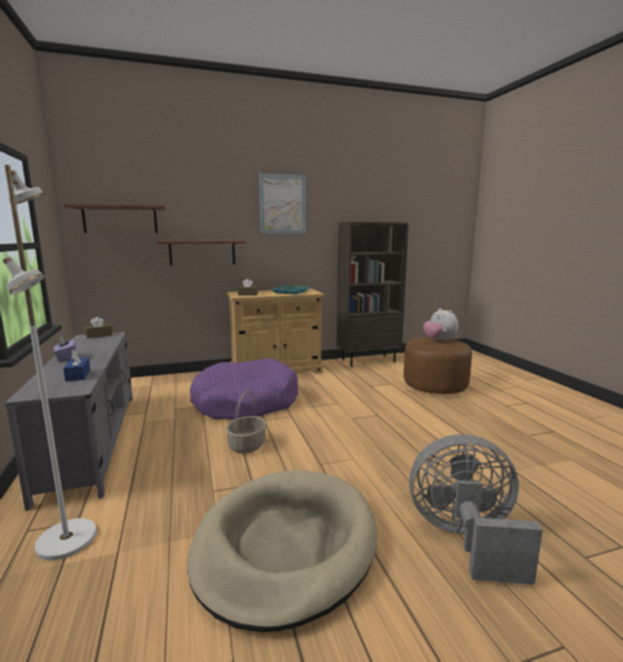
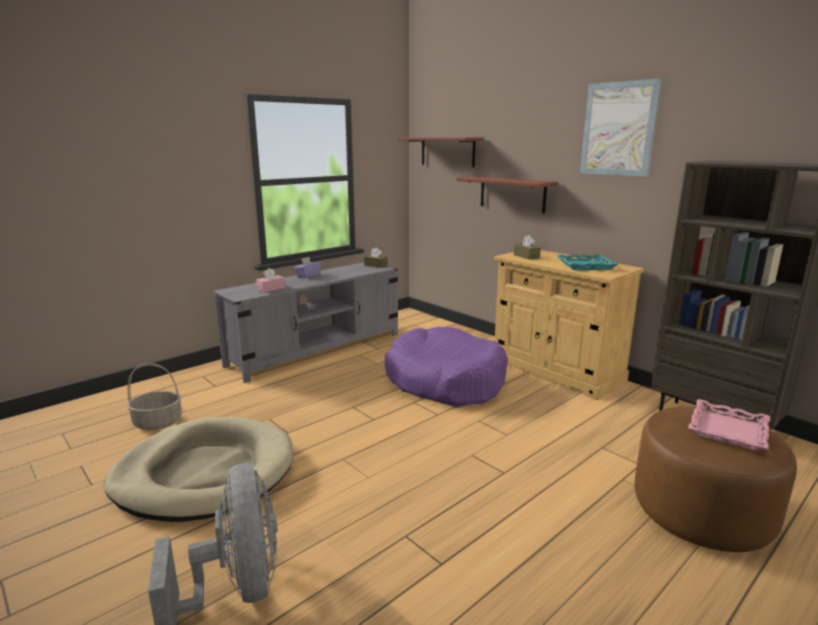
camera: 65 degrees right, 5 degrees up
white floor lamp [3,165,97,560] -> none
blue tissue box [63,350,90,381] -> pink tissue box [256,268,286,292]
basket [226,390,266,453] -> basket moved to [127,363,182,430]
plush toy [423,308,458,341] -> pink tray [688,399,770,451]

